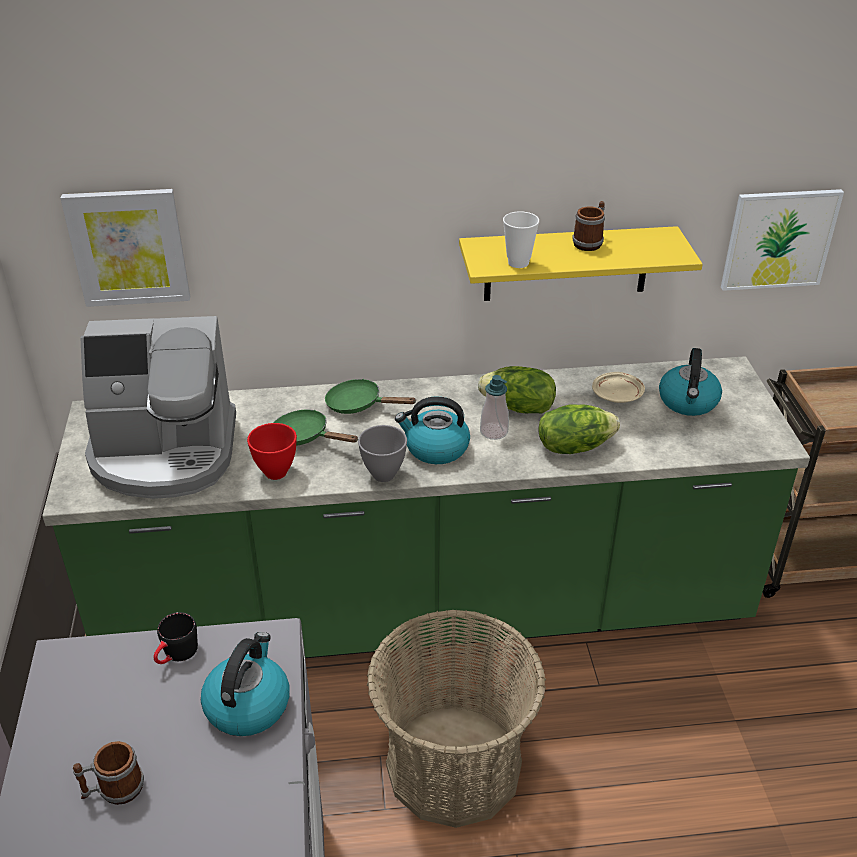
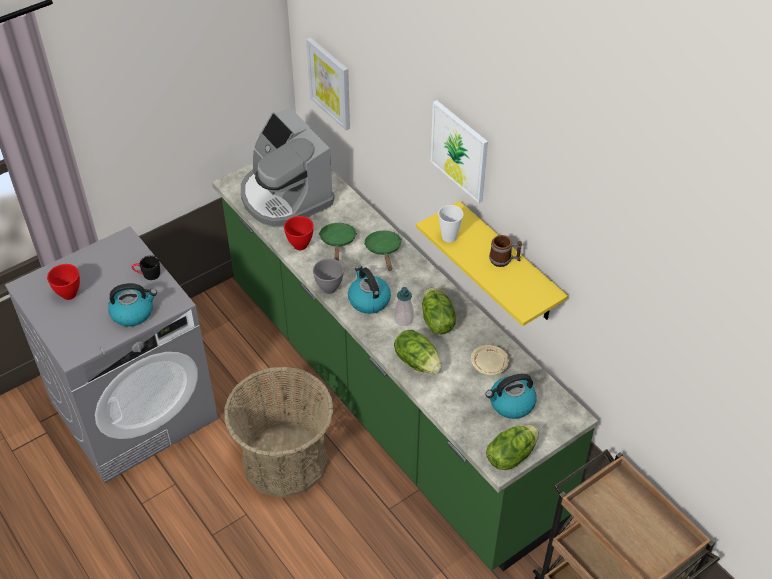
camera: 60 degrees right, 10 degrees up
mug [73,741,144,805] -> red bowl [47,264,80,300]
picture [721,189,844,291] -> picture moved to [431,100,488,203]
none -> lettuce [486,425,539,470]

